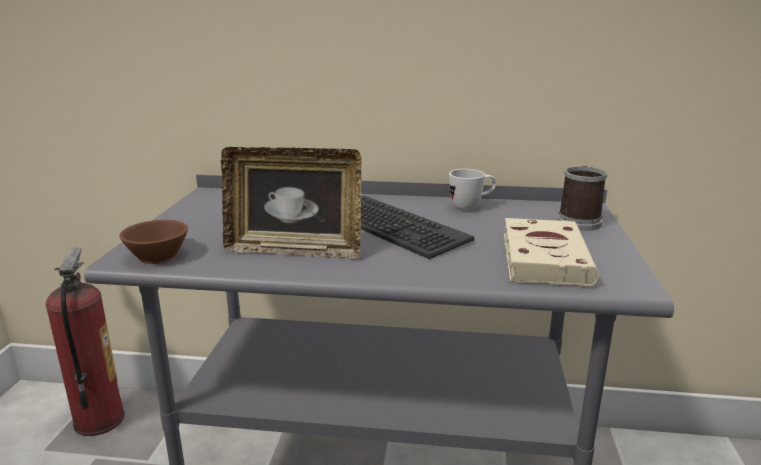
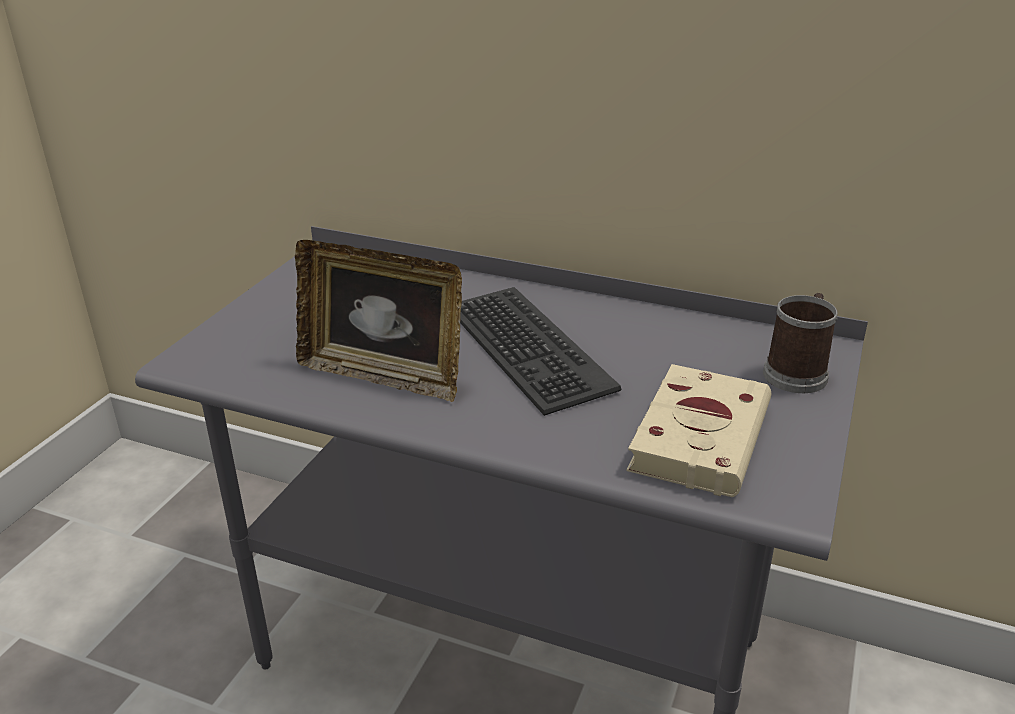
camera: 15 degrees right, 10 degrees up
fire extinguisher [46,248,125,436] -> none
brown cup [119,220,188,264] -> none
white mug [449,169,496,210] -> none

